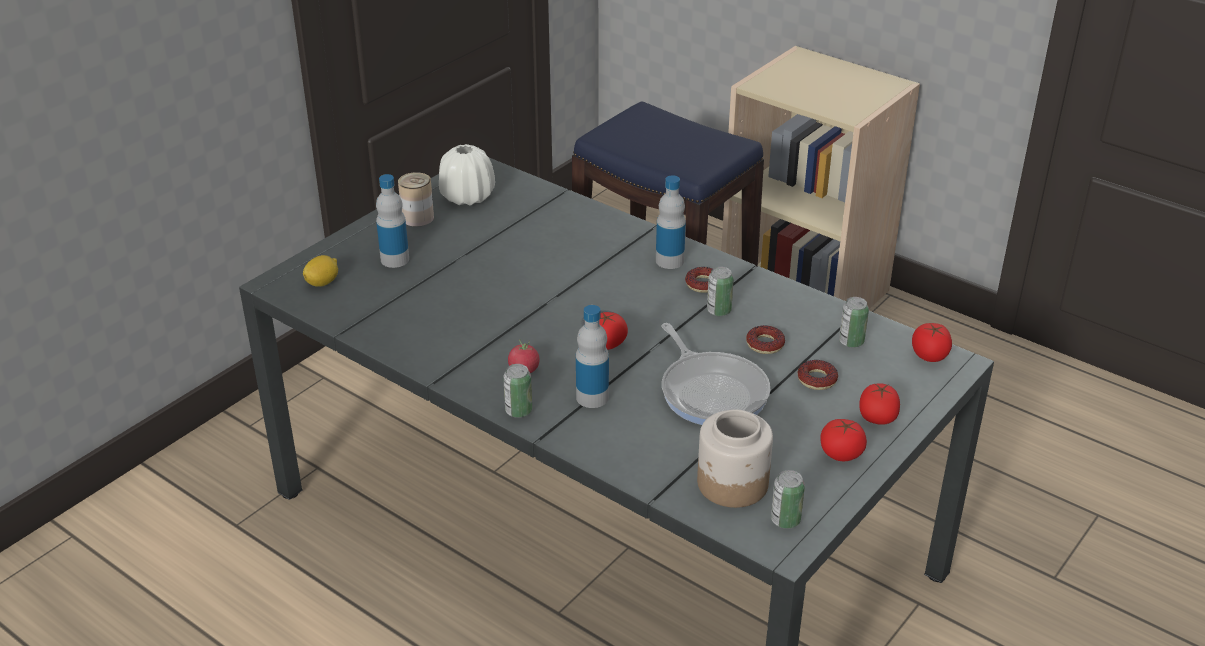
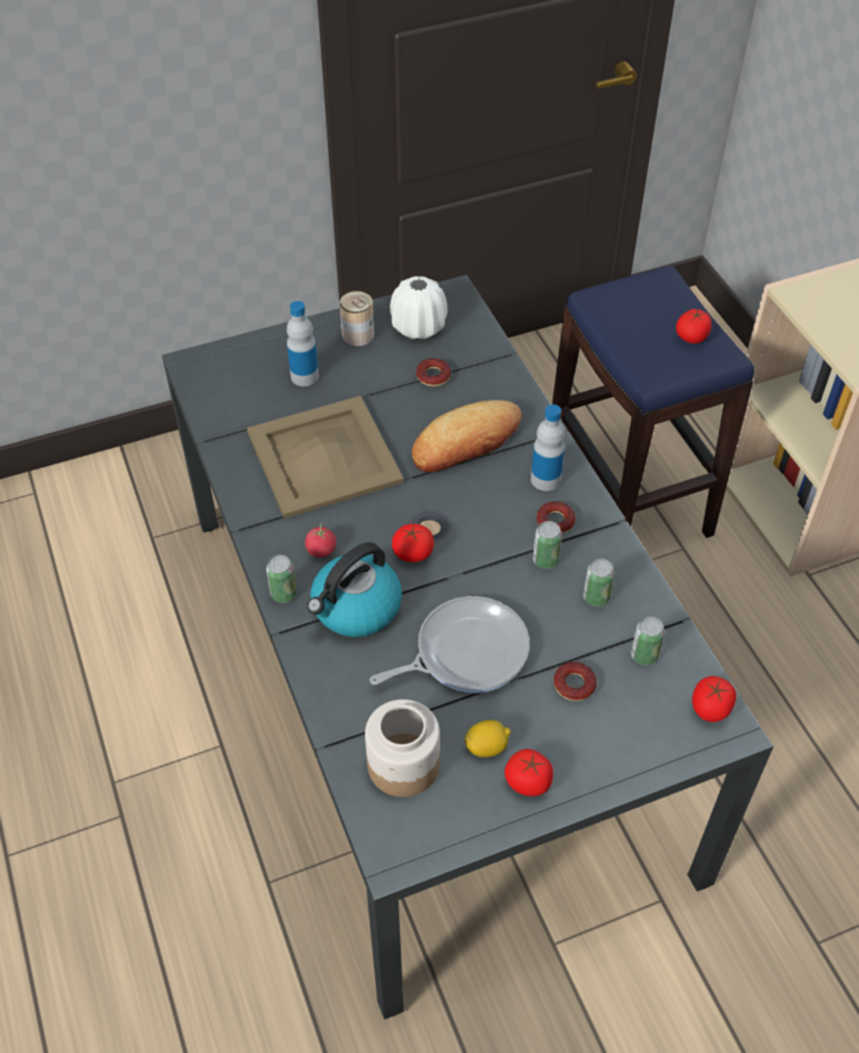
camera: 30 degrees right, 15 degrees up
lemon [303,255,338,287] -> lemon moved to [464,720,511,757]
bottle [576,305,609,408] -> kettle [307,542,402,637]
frying pan [662,323,770,425] -> frying pan turned 120 degrees counterclockwise [370,596,530,693]
donut [746,325,785,354] -> donut moved to [416,358,451,387]
can [771,470,805,529] -> can moved to [583,559,615,607]
tomato [859,383,900,425] -> tomato moved to [676,308,712,344]
none -> beige tray [247,396,404,519]
none -> bread [412,400,522,472]

